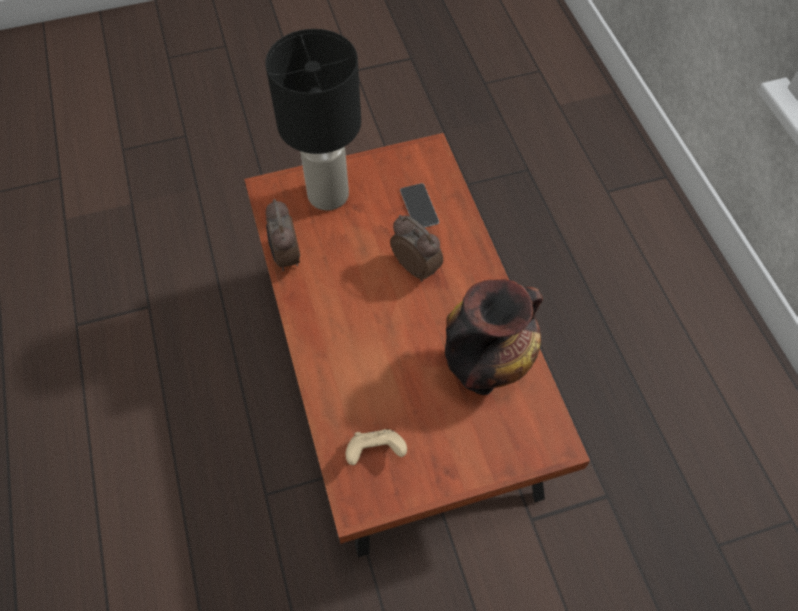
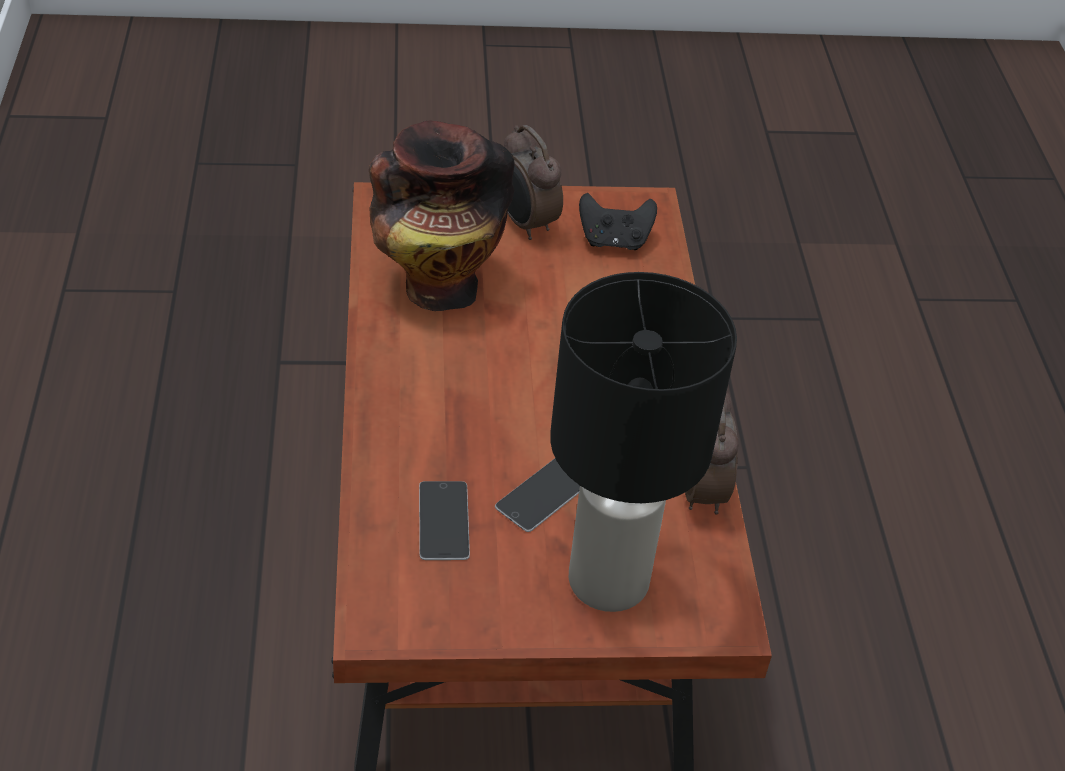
camera: 170 degrees left, 15 degrees down
beige game controller [345,429,407,465] -> black game controller [579,193,657,250]
alarm clock [390,215,443,282] -> alarm clock moved to [504,125,563,240]
none -> phone [495,458,580,532]

